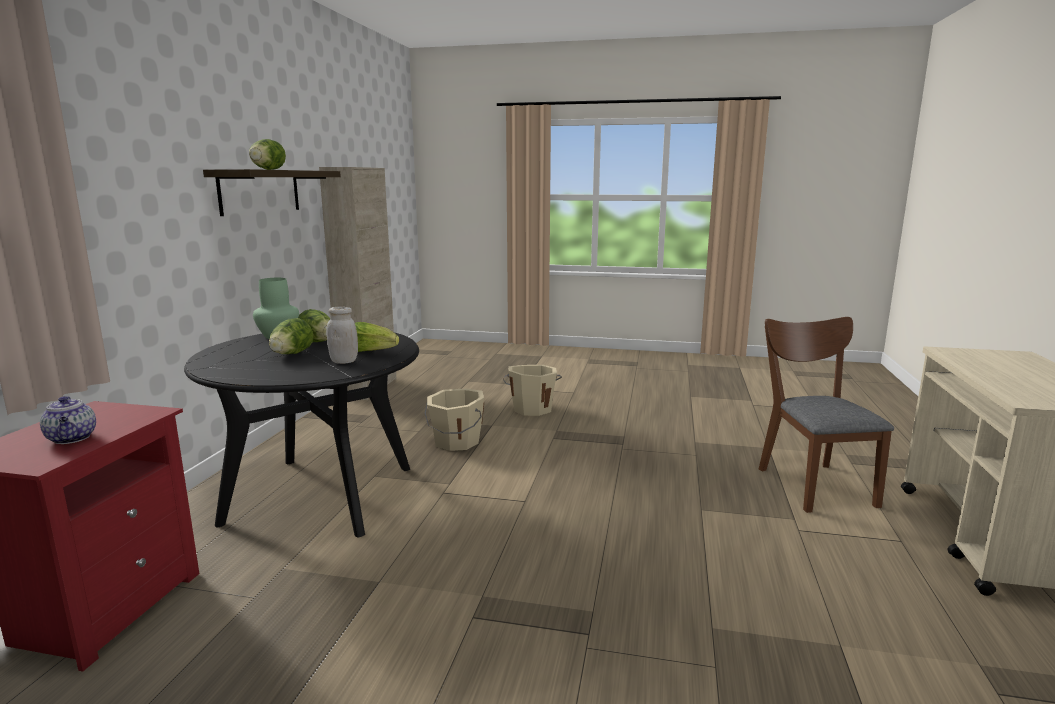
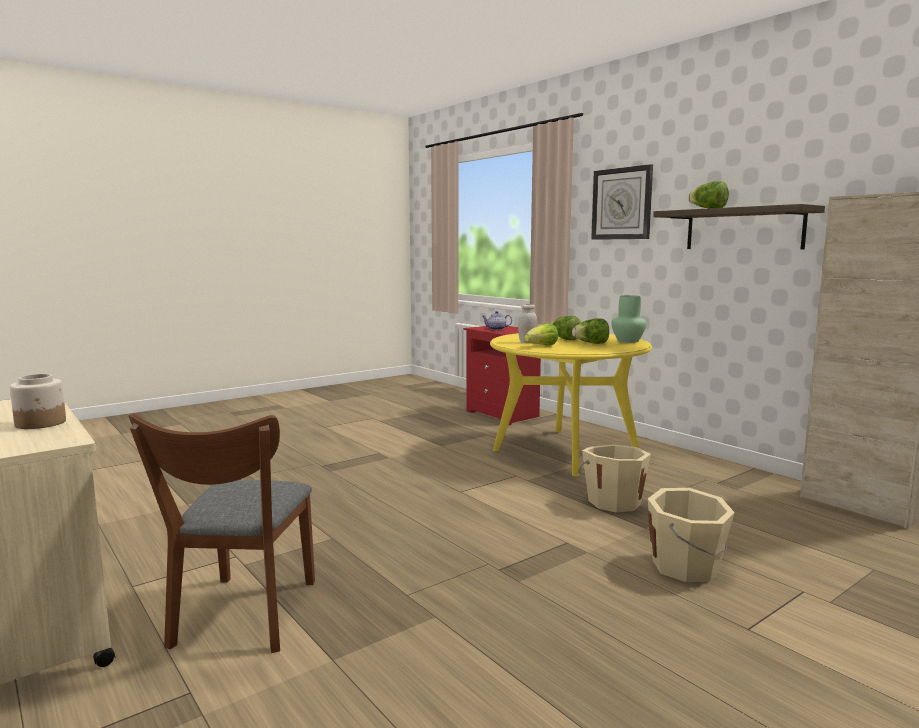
camera: 130 degrees right, 5 degrees down
black dining table [184,332,419,538] -> yellow dining table [490,333,652,476]
brown chair [758,317,894,513] -> brown chair turned 60 degrees clockwise [129,413,315,653]
none -> jar [10,374,66,429]
none -> wall clock [591,164,653,240]

